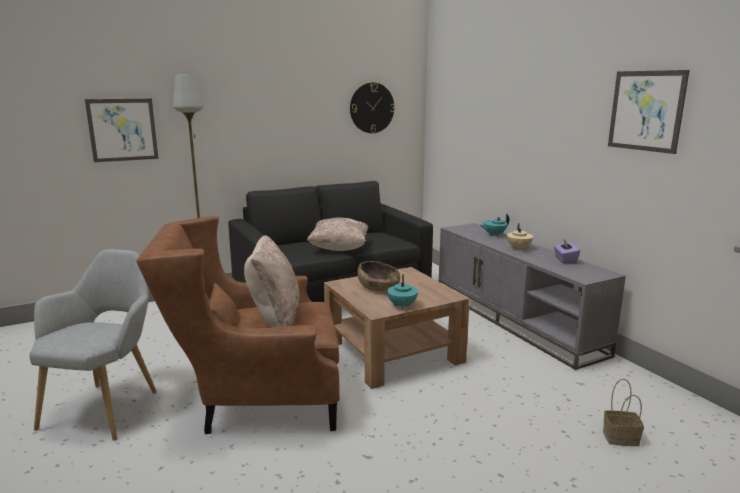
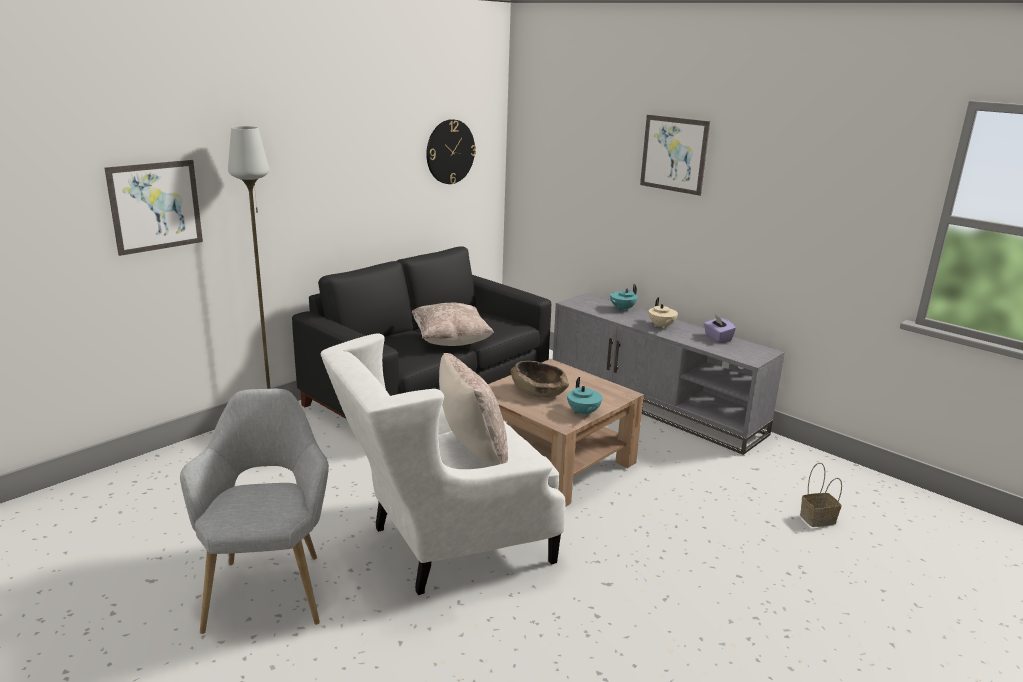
camera: 20 degrees left, 5 degrees up
brown armchair [136,216,340,434] -> white armchair [321,333,565,595]
picture [608,70,690,154] -> picture moved to [640,115,710,196]

